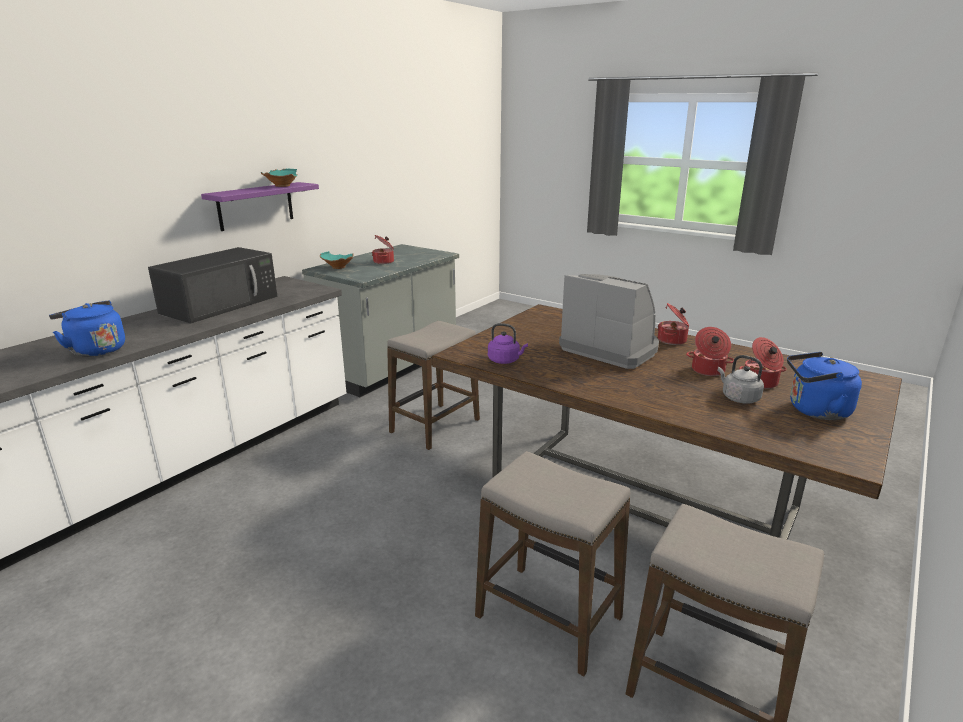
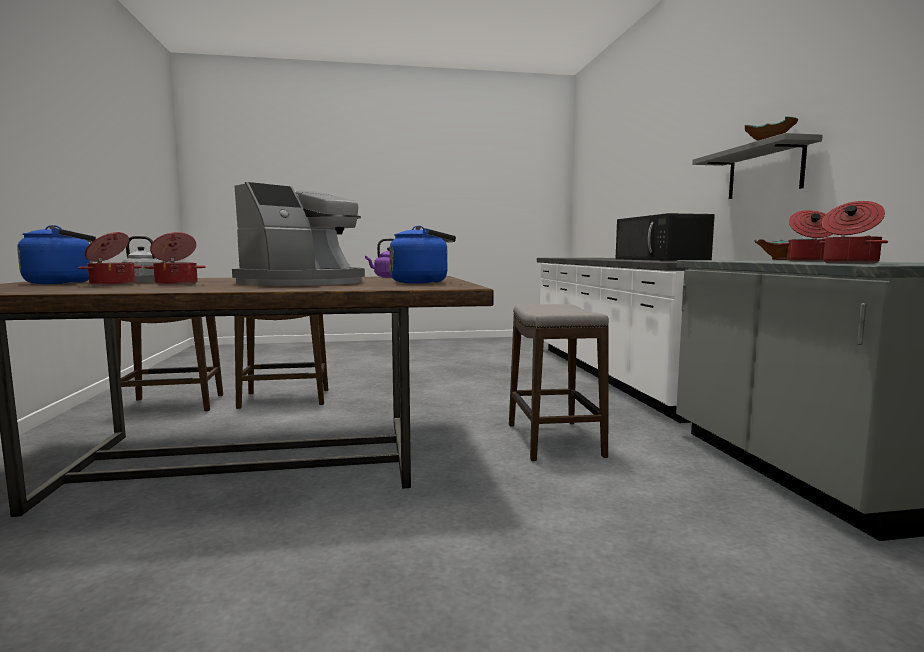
camera: 135 degrees right, 15 degrees down
blue kettle [49,301,125,357] -> blue kettle moved to [389,226,456,284]
purple shelf [201,182,319,231] -> grey shelf [692,133,823,199]
coffee machine [559,274,659,369] -> coffee machine turned 45 degrees counterclockwise [232,182,365,286]
cooking pot [657,303,689,345] -> cooking pot moved to [820,201,888,264]

